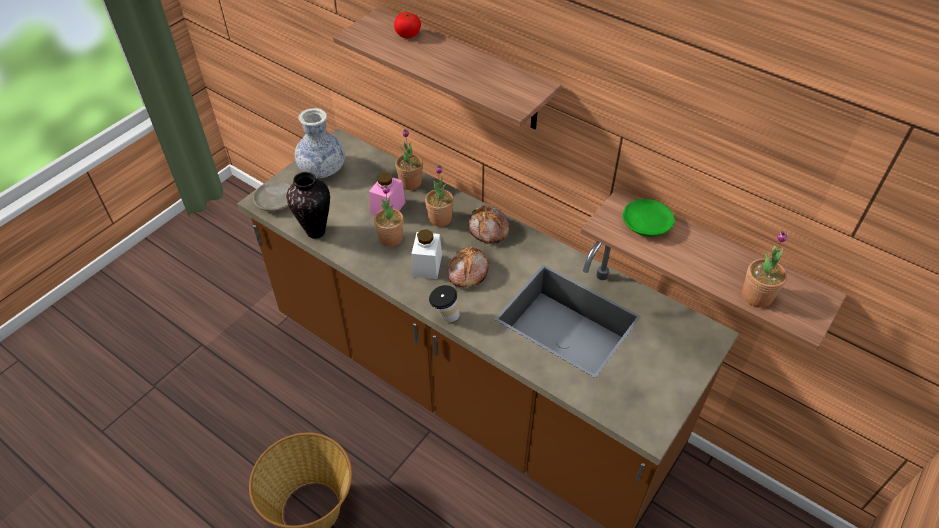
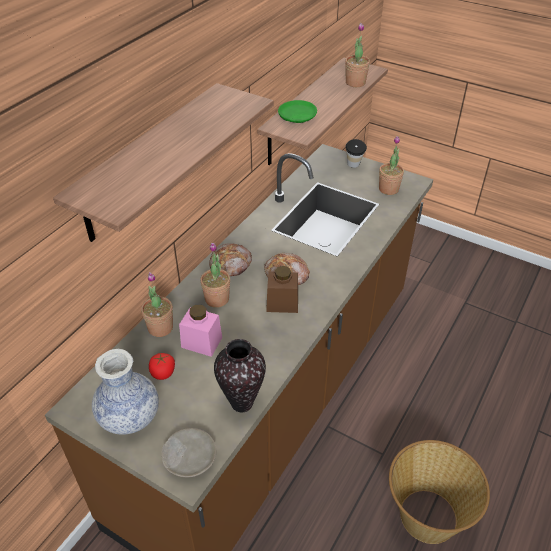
camera: 95 degrees left, 5 degrees down
potted plant [374,185,404,247] -> potted plant moved to [379,136,404,195]
tomato [394,12,421,38] -> tomato moved to [149,353,175,380]
white jar [411,229,442,279] -> brown jar [266,266,298,313]
cup [429,285,460,323] -> cup moved to [346,139,367,168]

